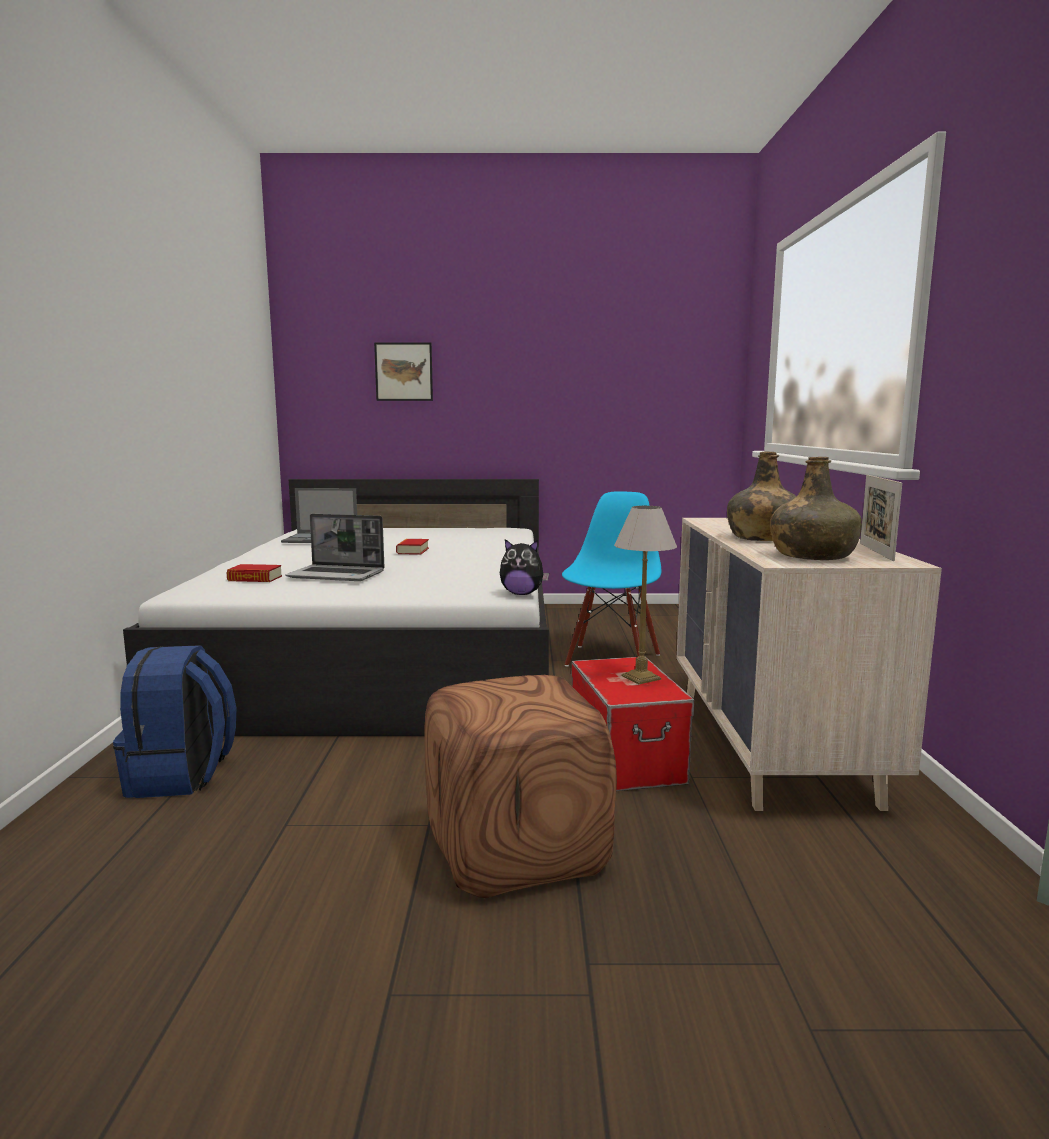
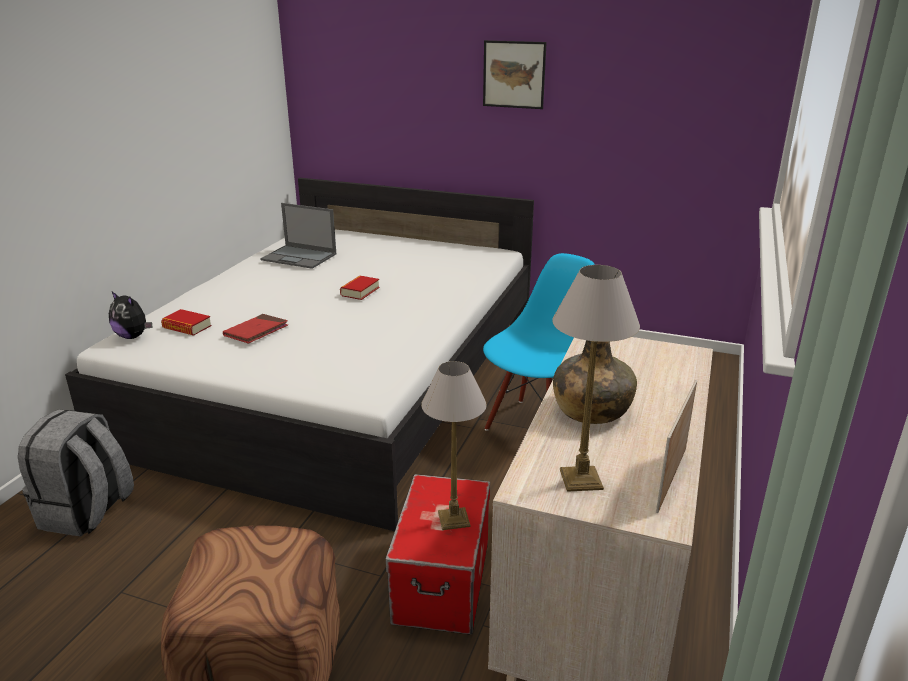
camera: 20 degrees right, 15 degrees up
blue backpack [113,645,237,798] -> grey backpack [18,409,134,537]
laptop [285,514,385,581] -> red book [223,314,288,344]
picture [374,342,433,401] -> picture moved to [483,40,547,109]
plush toy [500,539,549,595] -> plush toy moved to [109,292,153,339]
green bottle [770,457,862,560] -> table lamp [552,265,640,492]

